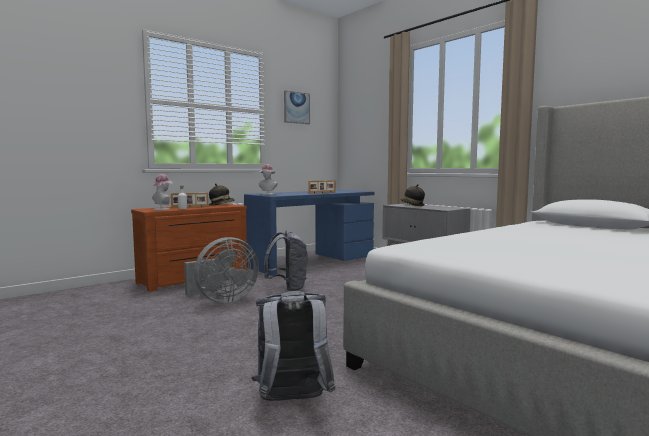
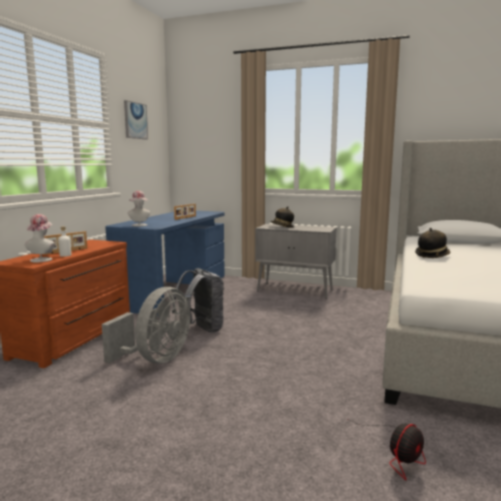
camera: 30 degrees left, 5 degrees up
hat [209,183,235,206] -> hat moved to [415,228,451,258]
grey backpack [251,291,336,401] -> fan [349,420,426,480]

